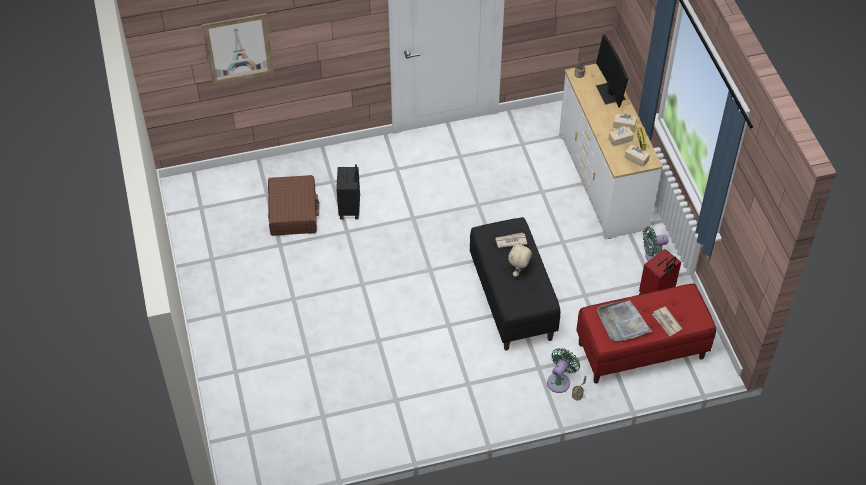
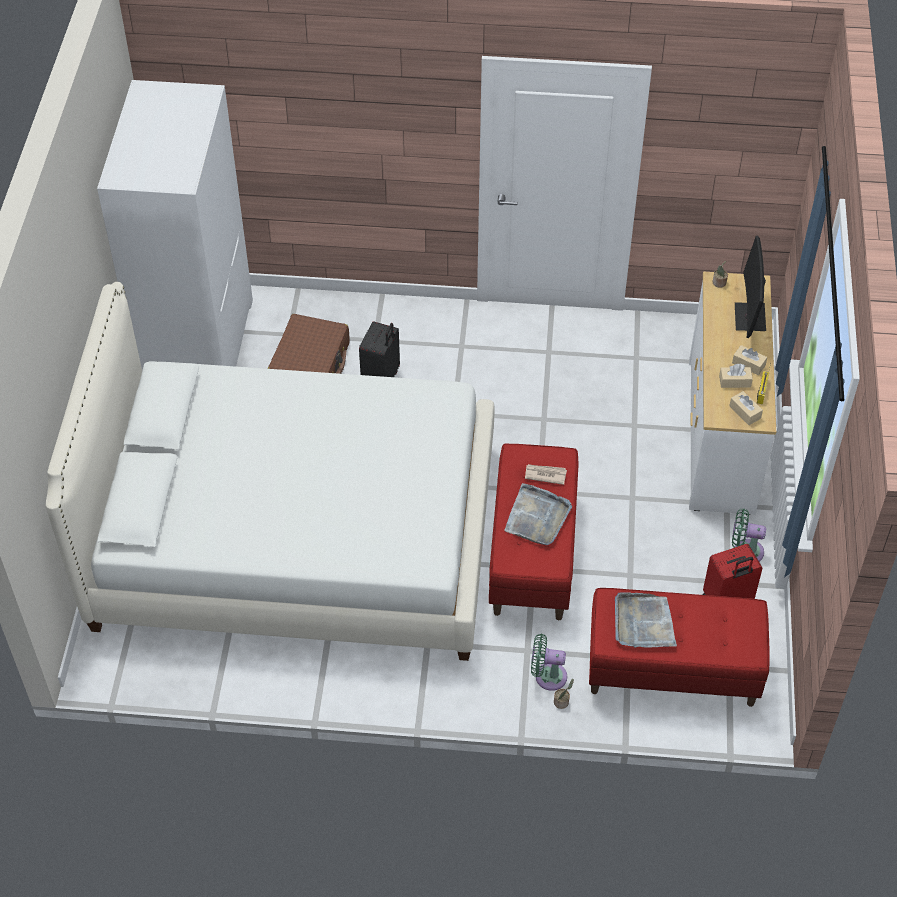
camera: 20 degrees right, 0 degrees up
picture [202,13,274,85] -> none
black bench [470,217,560,351] -> red bench [489,444,579,620]
beige plush toy [508,242,532,277] -> grey tray [504,483,572,545]
green fan [547,348,580,393] -> green fan turned 135 degrees counterclockwise [531,634,567,691]
newspaper [652,306,682,336] -> none
none -> white bed [46,282,494,661]
none -> white wardrobe [97,80,253,370]

